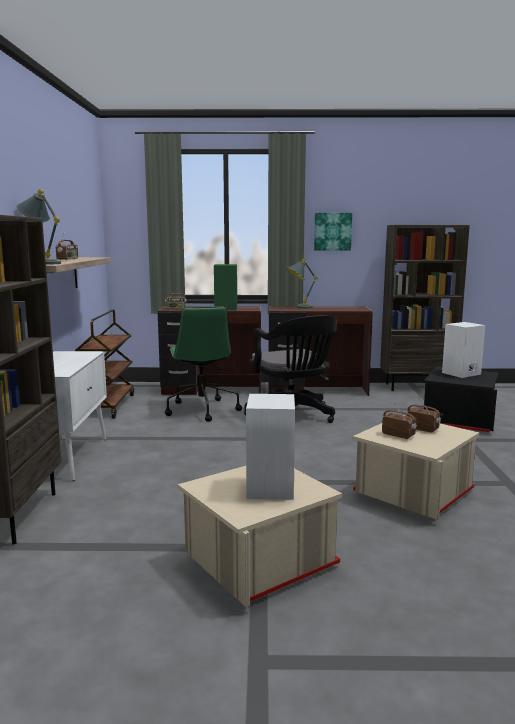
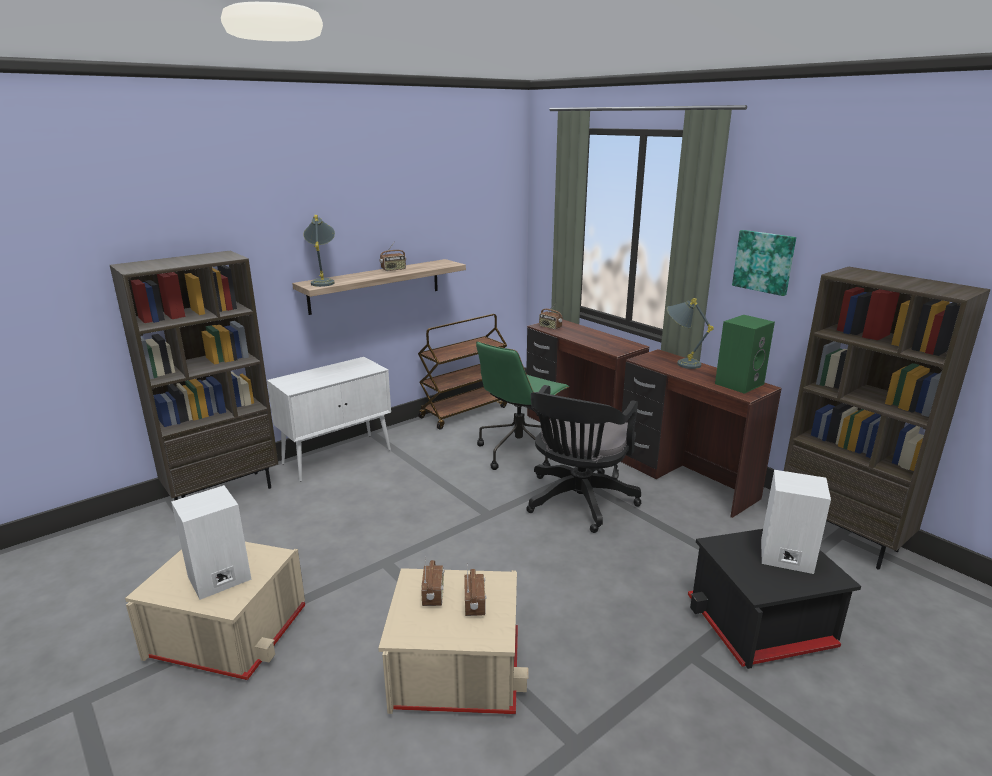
camera: 50 degrees right, 10 degrees up
green speaker [214,264,237,310] -> green speaker moved to [715,315,775,394]

